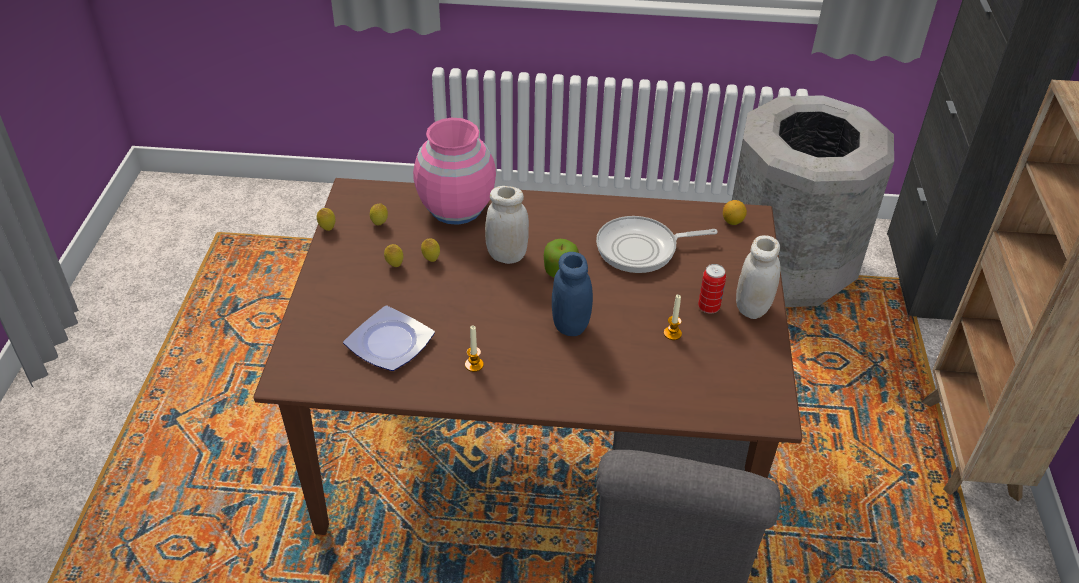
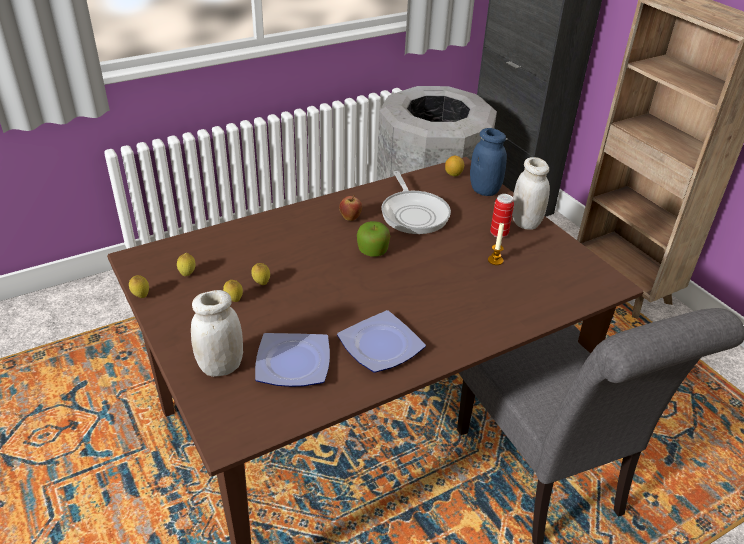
camera: 35 degrees left, 5 degrees down
pink vase [413,118,496,225] -> none
candle [465,325,484,372] -> plate [337,310,426,373]
white jar [485,186,529,264] -> white jar moved to [191,290,243,377]
blue jar [552,252,593,336] -> blue jar moved to [470,128,507,196]
frying pan [596,216,718,273] -> frying pan turned 60 degrees counterclockwise [382,171,451,234]
none -> apple [339,195,362,221]

